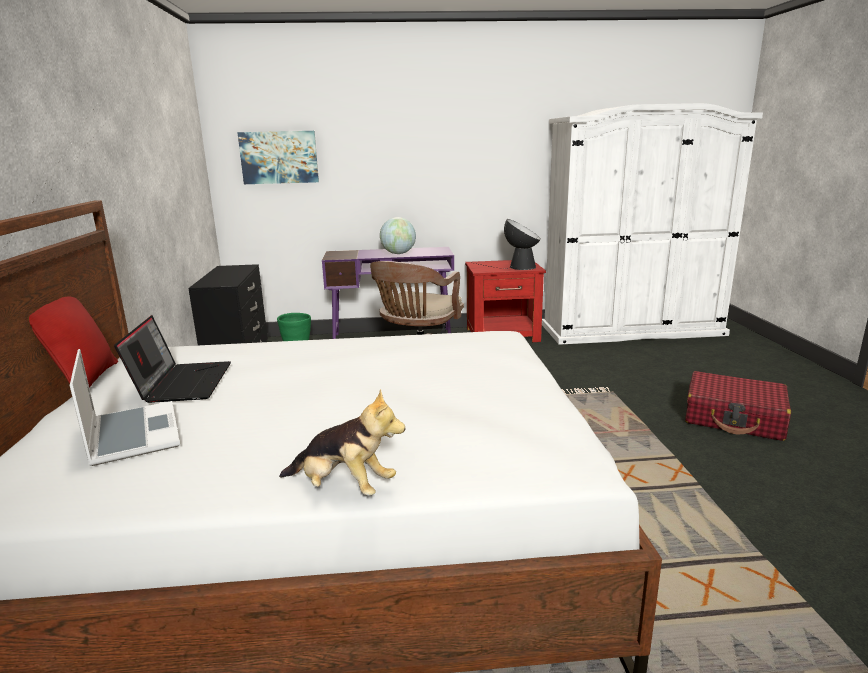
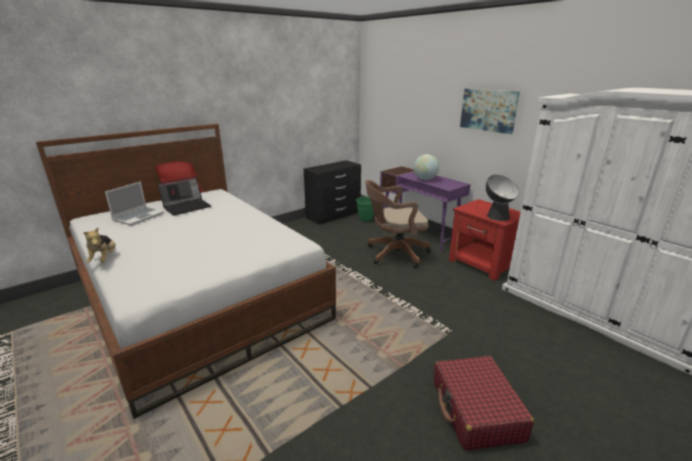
camera: 55 degrees right, 5 degrees up
picture [237,131,319,184] -> picture moved to [460,88,520,134]

